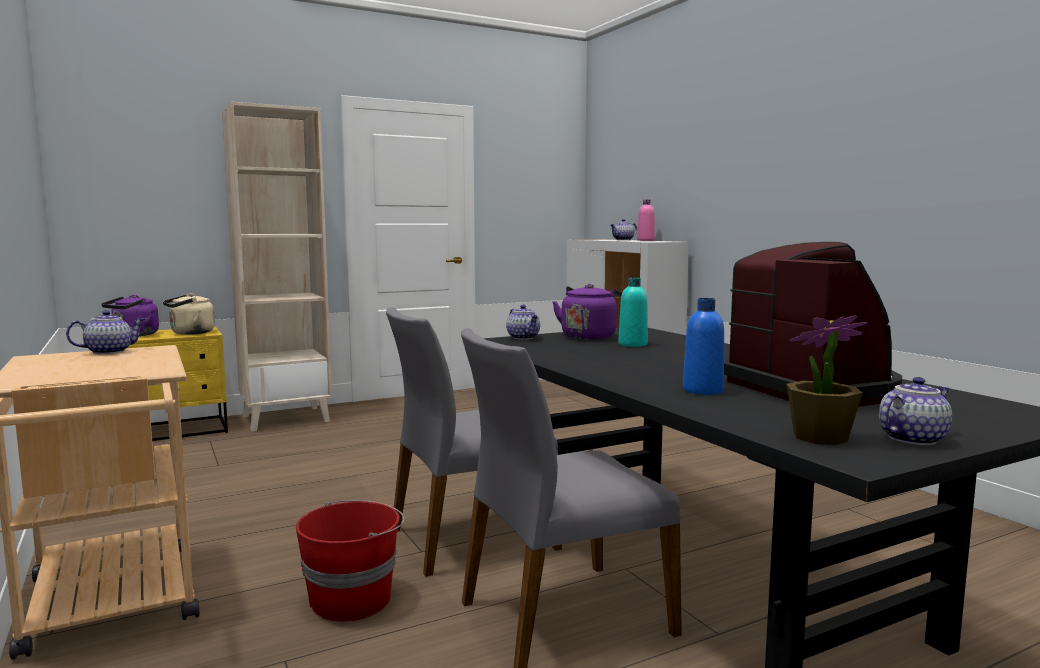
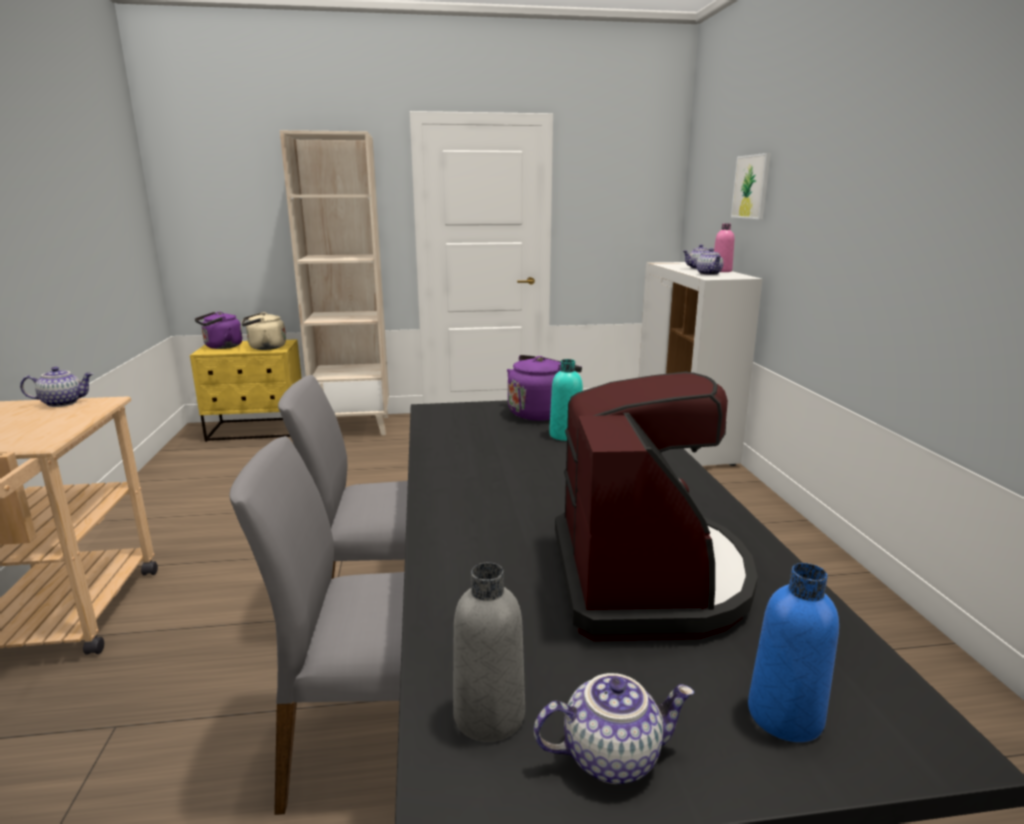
camera: 20 degrees right, 10 degrees up
red bucket [296,500,404,621] -> none
teapot [506,305,540,339] -> teapot moved to [696,248,723,275]
blue bottle [683,298,724,395] -> blue bottle moved to [748,563,839,742]
potted plant [786,315,867,445] -> grey bottle [453,563,525,742]
none -> picture [731,153,771,219]

